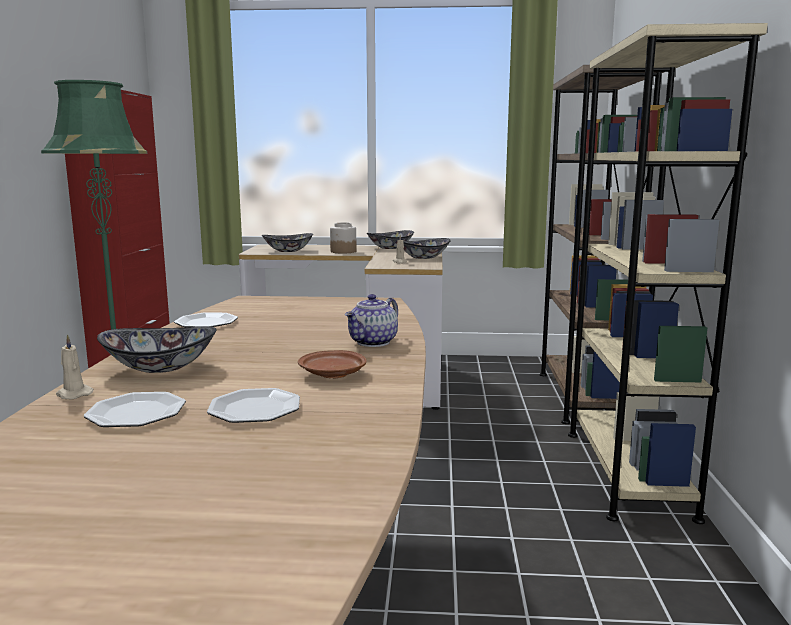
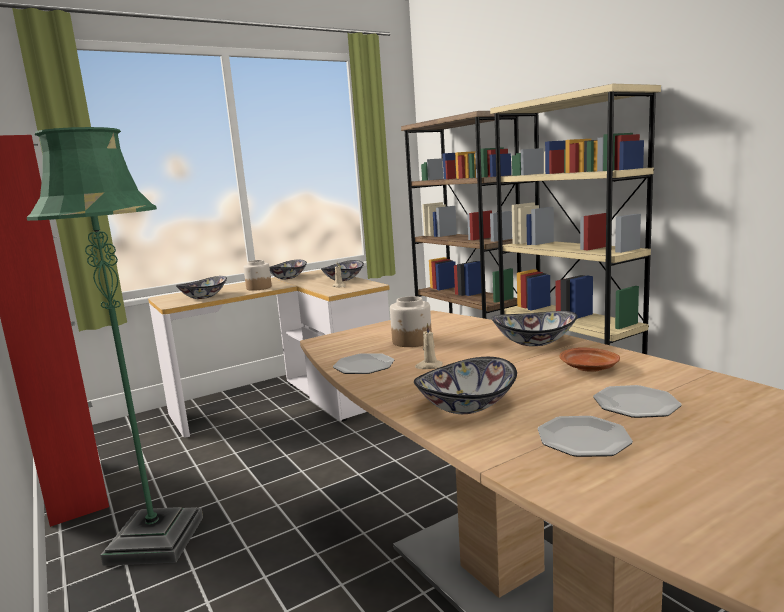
camera: 35 degrees left, 0 degrees up
beige candle [56,334,94,399] -> beige candle moved to [415,323,443,369]
teapot [345,294,398,347] -> bowl [491,311,578,346]
none -> jar [390,296,432,347]

